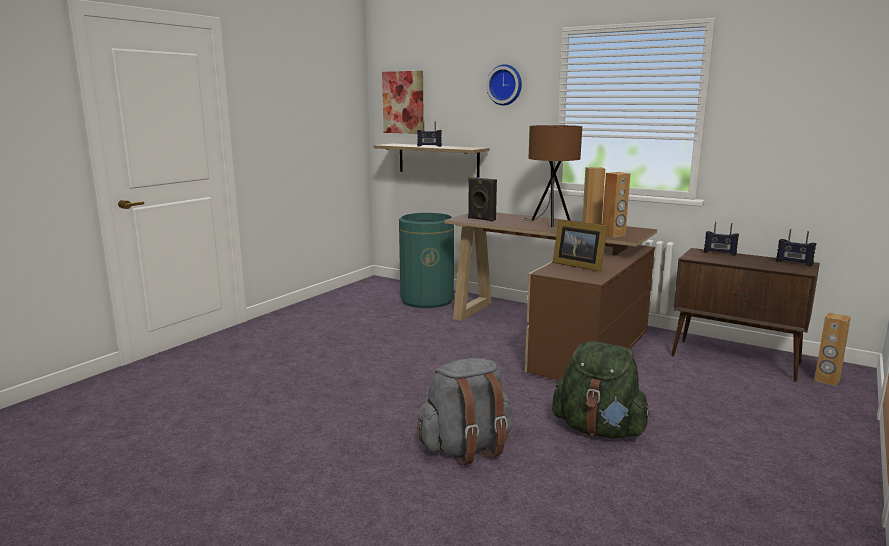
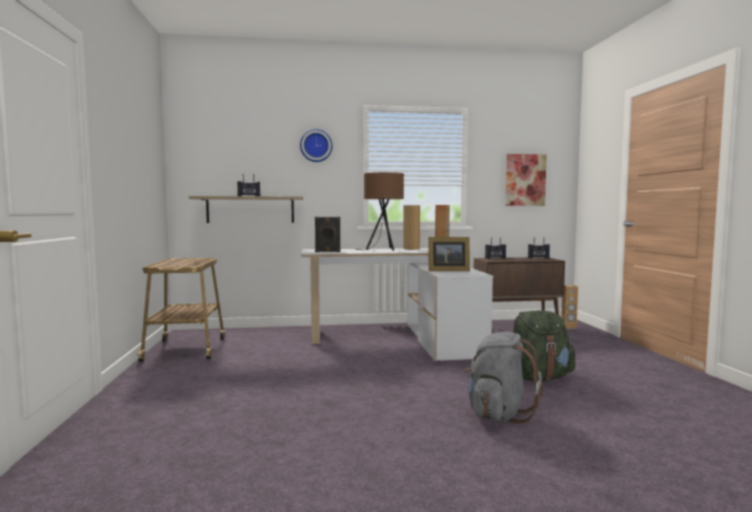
camera: 40 degrees left, 10 degrees down
picture [382,71,424,134] -> picture moved to [505,154,547,206]
green trash can [399,213,454,308] -> none
brown desk [445,213,657,380] -> white desk [301,248,493,361]
none -> cart [137,258,225,362]

